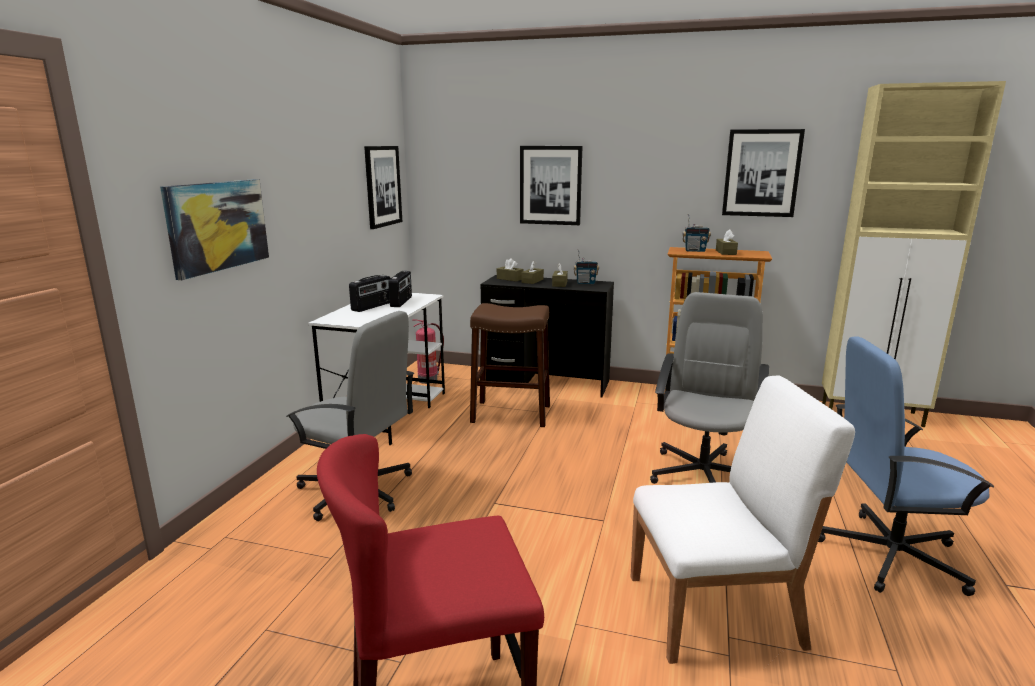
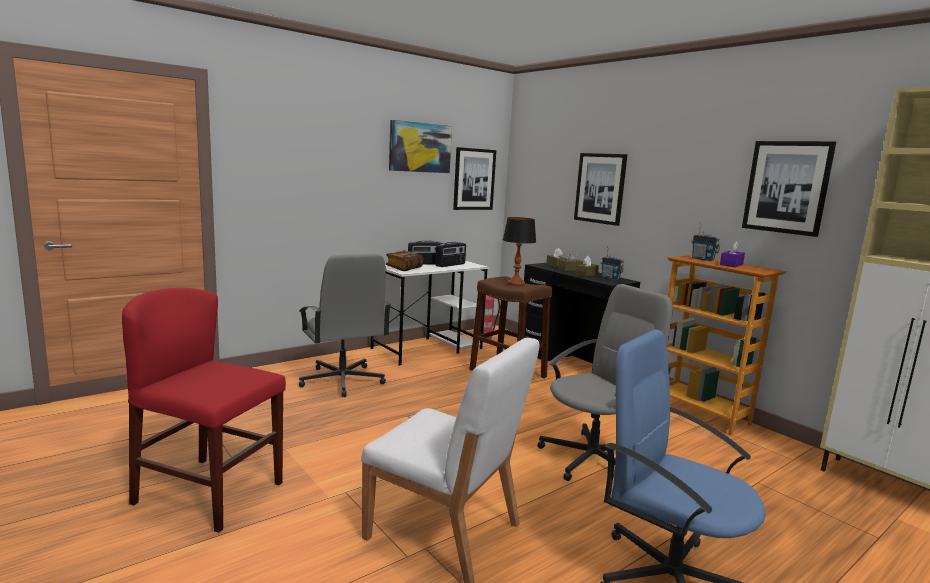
camera: 35 degrees right, 5 degrees down
picture [160,179,269,280] -> picture moved to [389,120,452,173]
brown tissue box [716,229,738,255] -> purple tissue box [720,241,745,267]
none -> book [385,251,423,271]
none -> table lamp [503,217,536,286]

